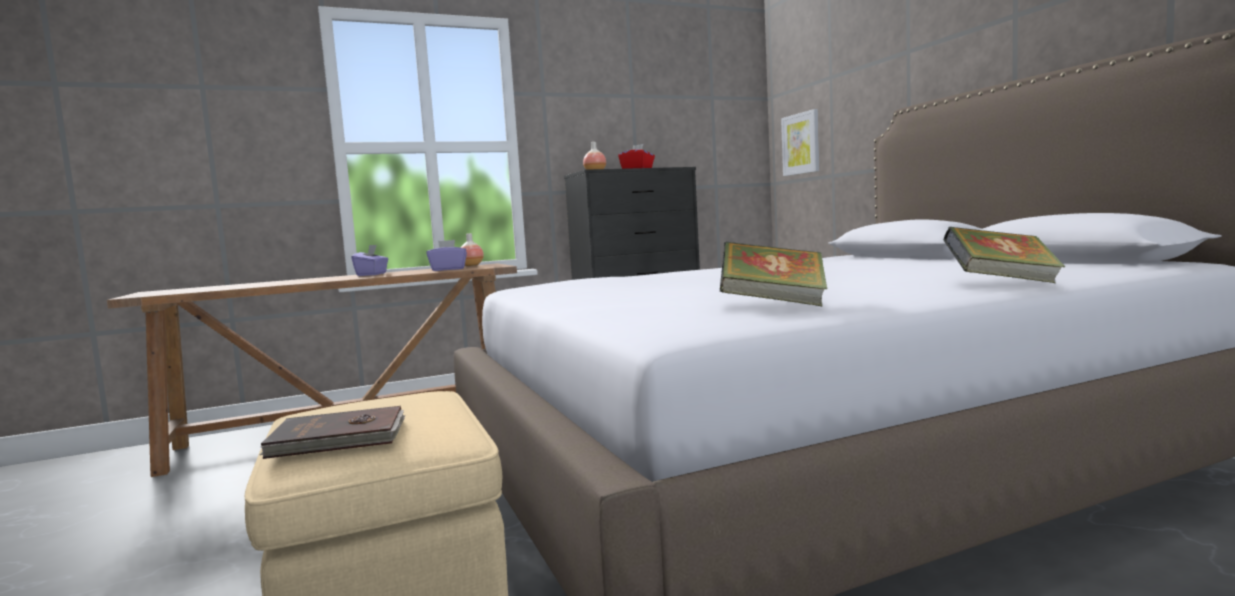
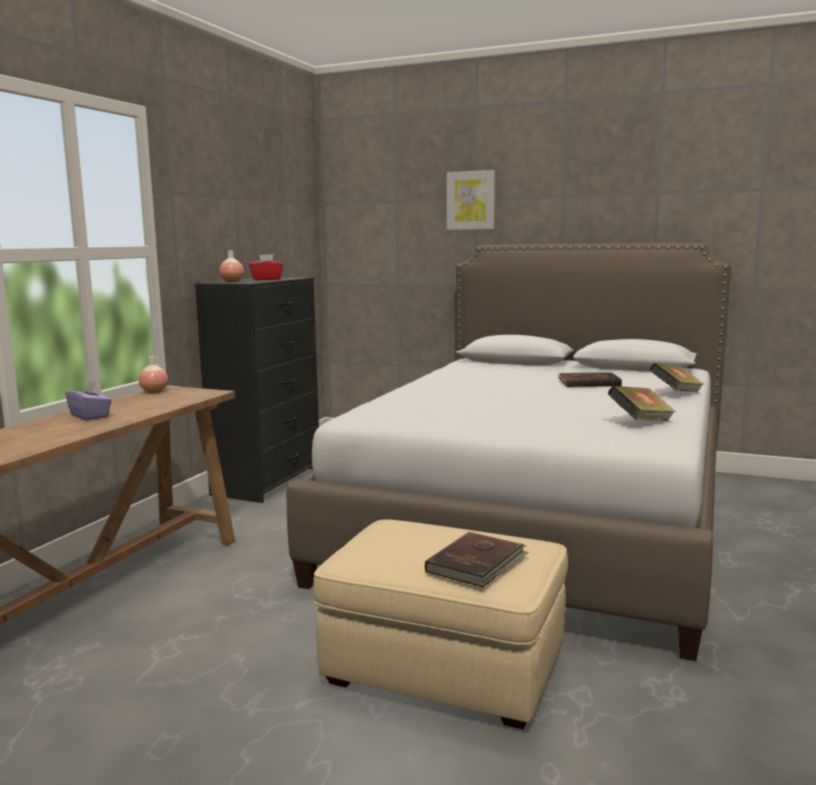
camera: 45 degrees left, 5 degrees up
purple tissue box [426,240,467,271] -> none
picture [781,109,819,176] -> picture moved to [447,170,495,230]
none -> brown book [558,372,622,387]

